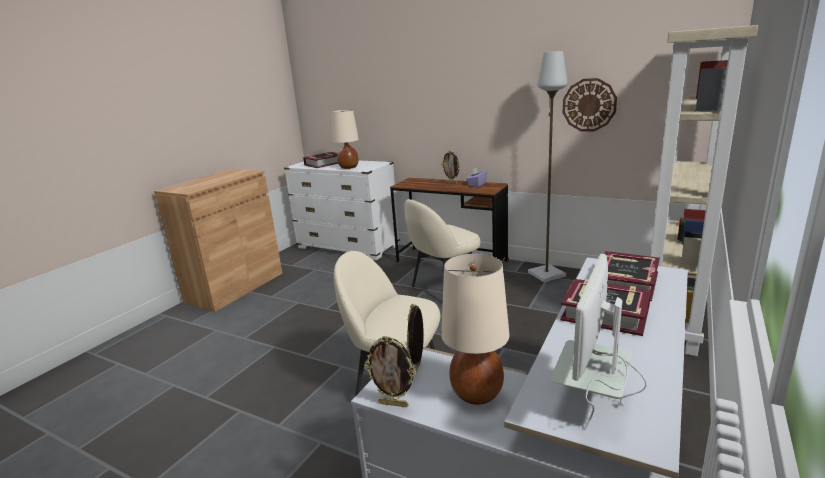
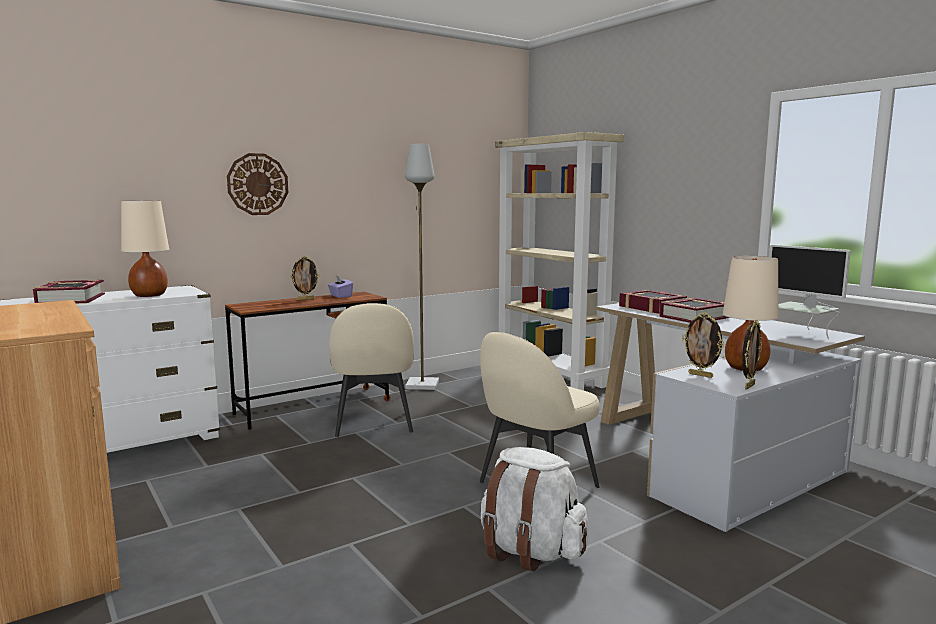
camera: 65 degrees left, 10 degrees down
wall clock [563,78,617,131] -> wall clock moved to [227,153,288,215]
none -> white backpack [481,447,589,571]

